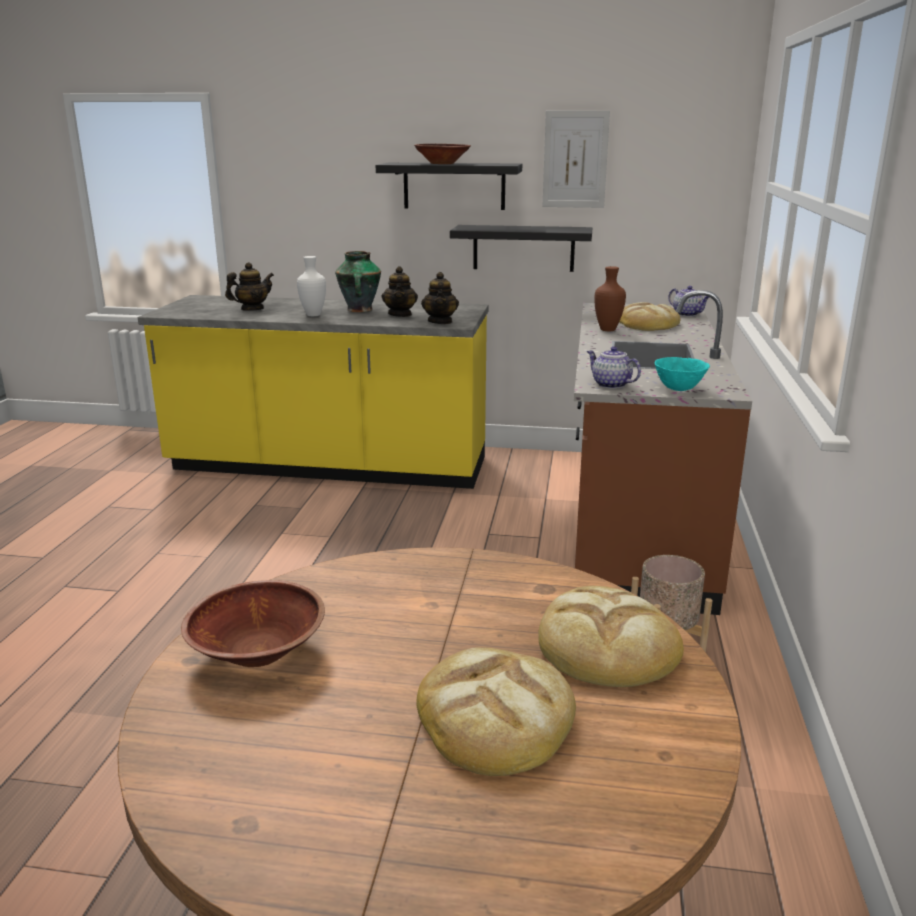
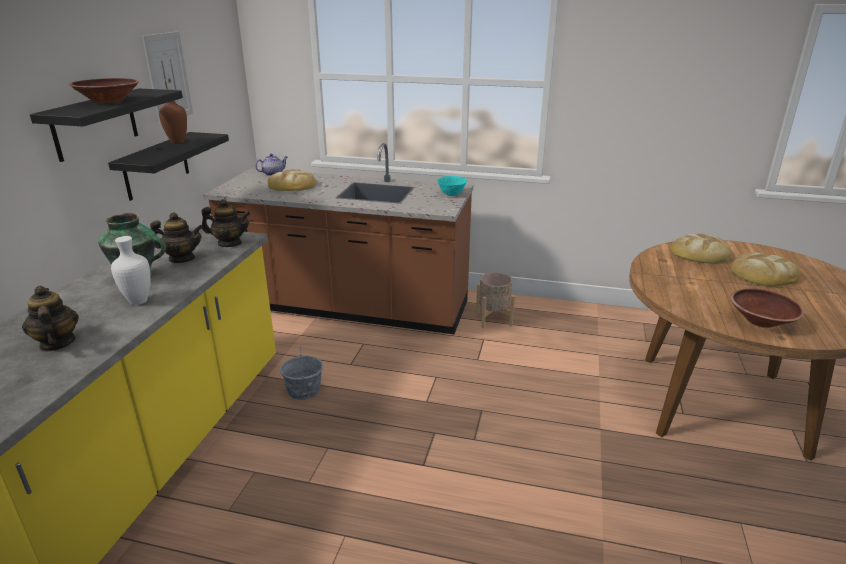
camera: 85 degrees left, 5 degrees up
teapot [587,346,641,389] -> none
brown vase [594,266,626,331] -> brown vase moved to [159,89,187,144]
none -> grey bucket [280,347,323,400]

